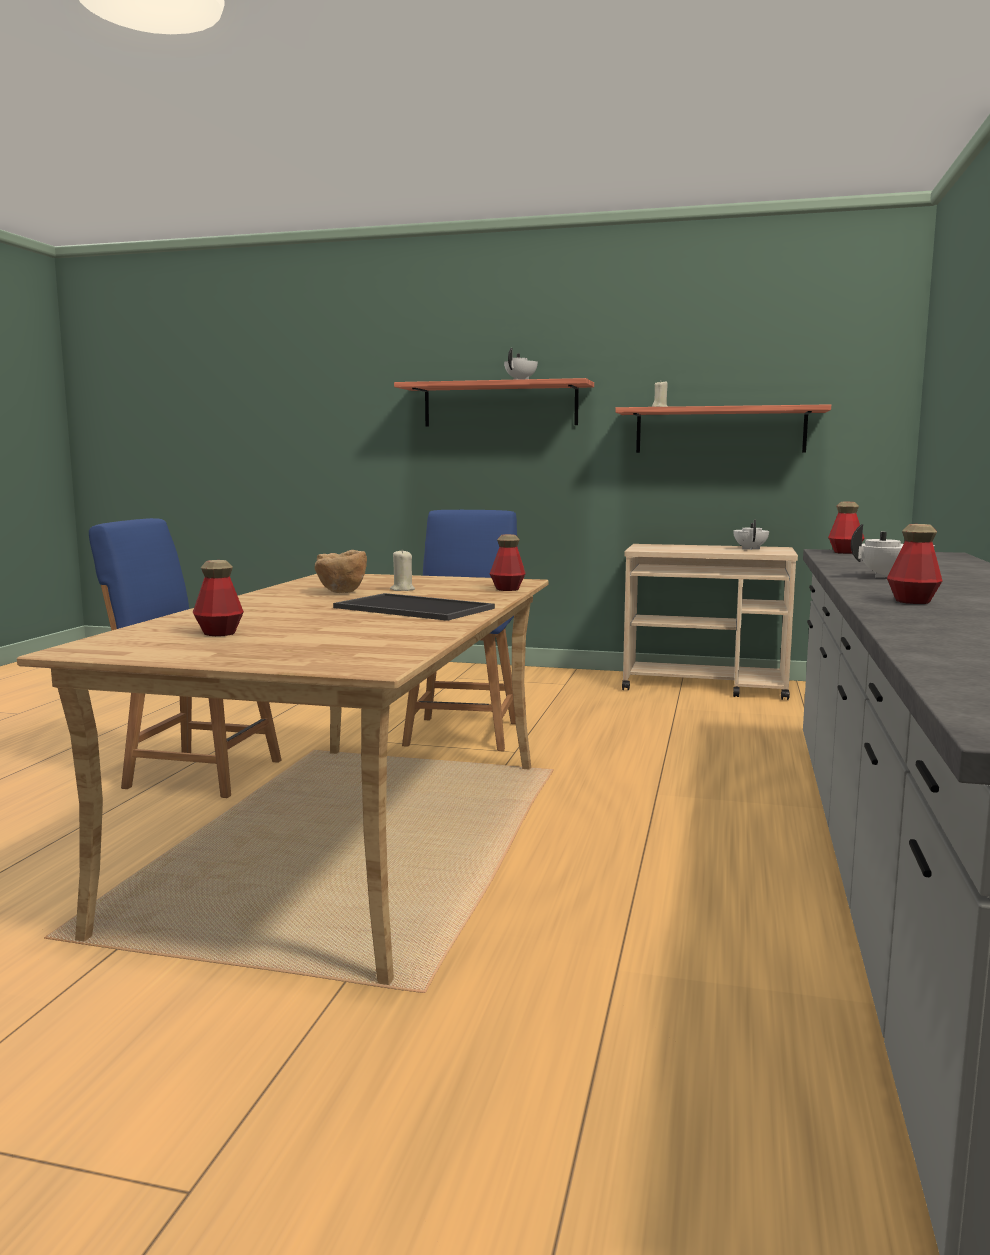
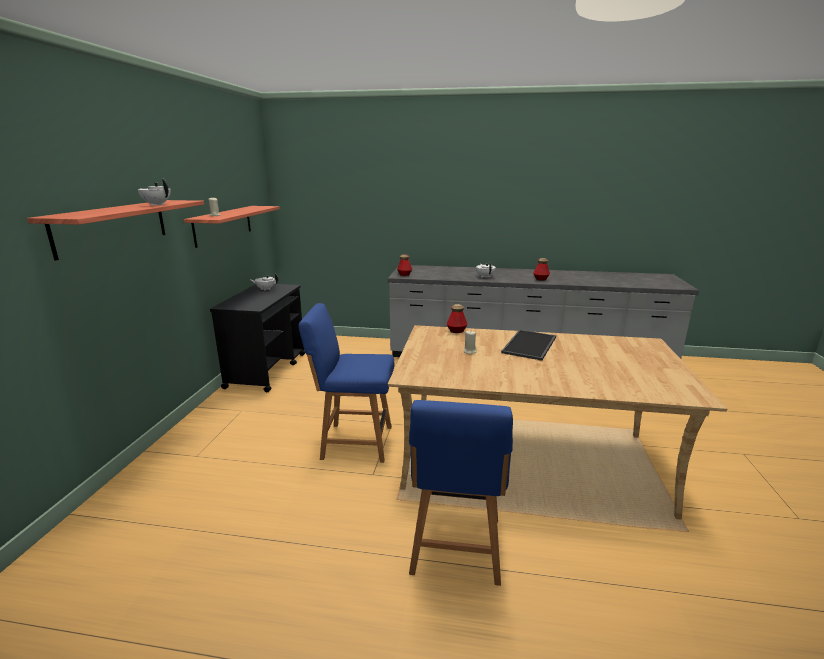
camera: 95 degrees left, 10 degrees up
bottle [193,560,244,636] -> none
brown bowl [315,550,367,593] -> none
beige cart [622,544,798,700] -> black cart [210,284,305,392]

